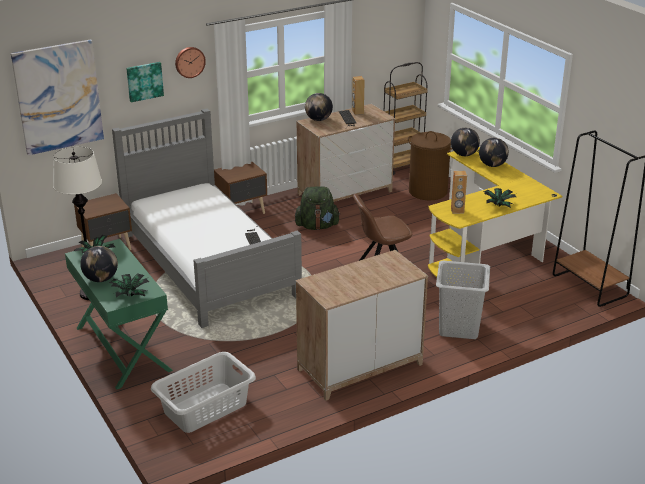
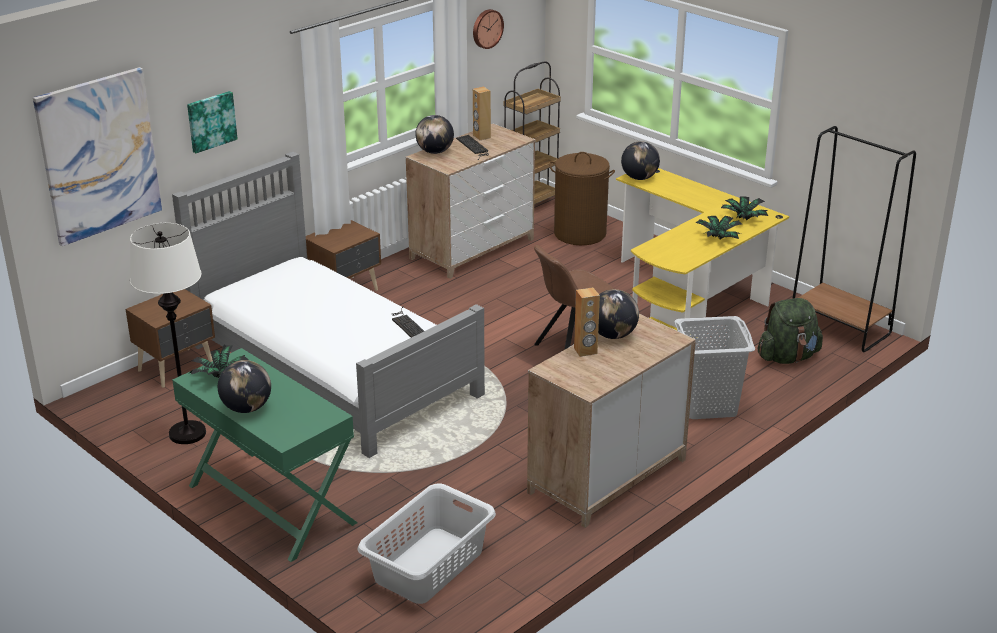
camera: 15 degrees left, 0 degrees up
potted plant [109,273,149,297] -> potted plant moved to [721,196,768,220]
wall clock [175,47,206,78] -> wall clock moved to [473,9,504,49]
green backpack [295,187,341,230] -> green backpack moved to [758,298,823,364]
brown speaker [451,171,467,214] -> brown speaker moved to [574,287,600,357]
globe [479,138,509,167] -> globe moved to [598,289,639,339]

